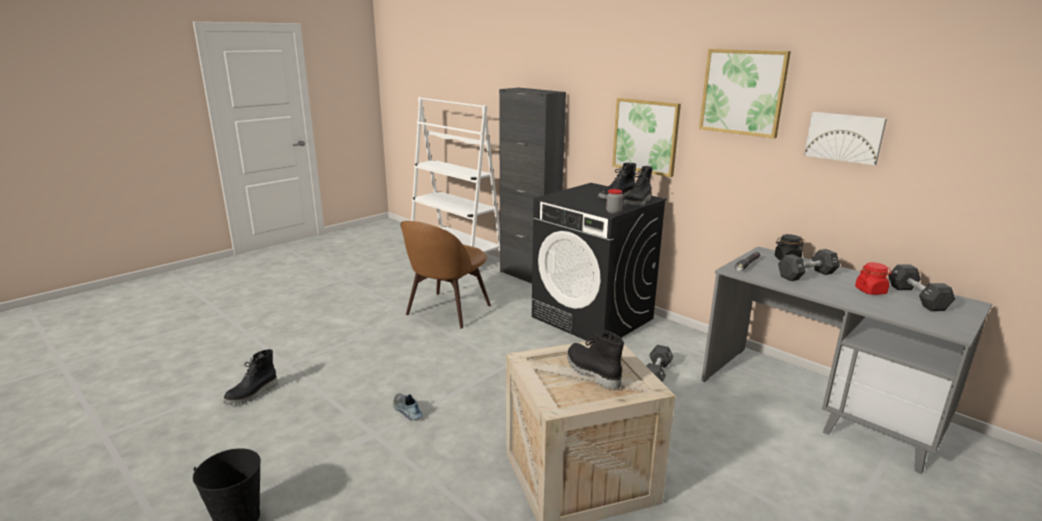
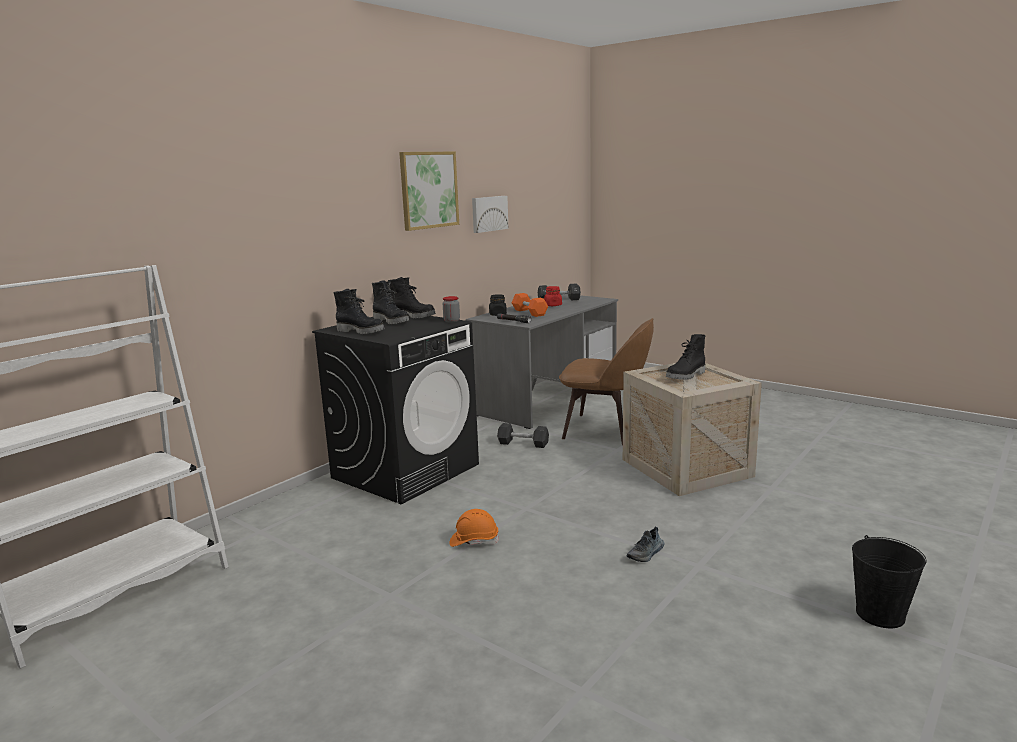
camera: 95 degrees left, 5 degrees down
black boot [224,349,278,405] -> black boot moved to [334,289,385,334]
brown chair [400,221,491,329] -> brown chair moved to [559,318,654,445]
black cabinet [499,88,566,283] -> none
picture [612,98,681,177] -> none
black dumbbell [778,249,840,281] -> orange dumbbell [511,293,548,317]
none -> orange hard hat [450,509,500,547]

